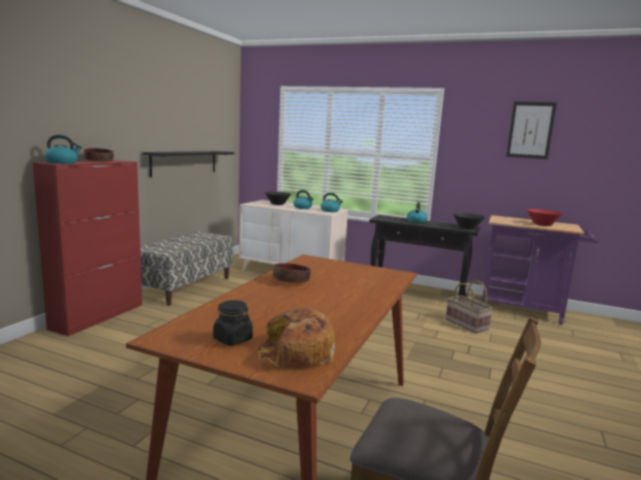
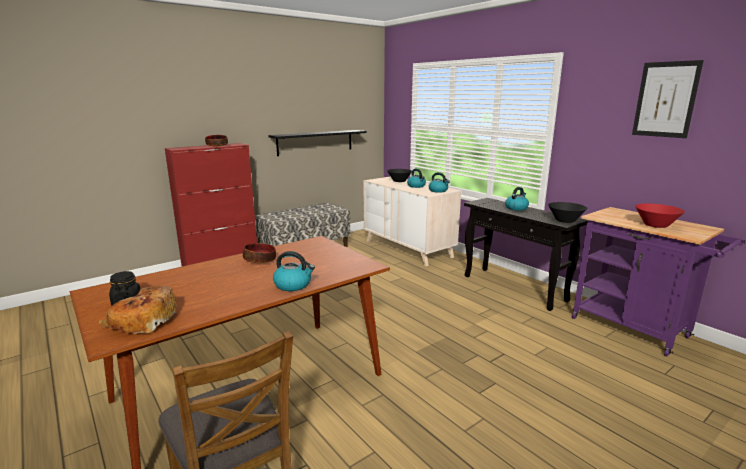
camera: 30 degrees right, 5 degrees up
kettle [44,135,82,164] -> kettle moved to [273,251,315,291]
basket [446,280,493,333] -> none

